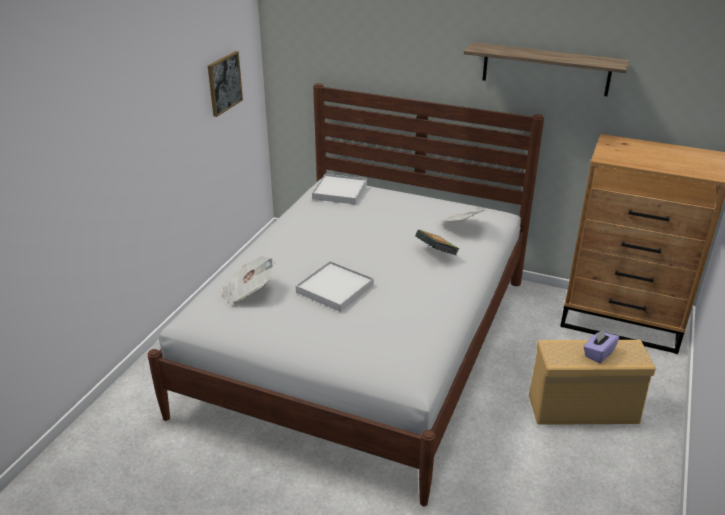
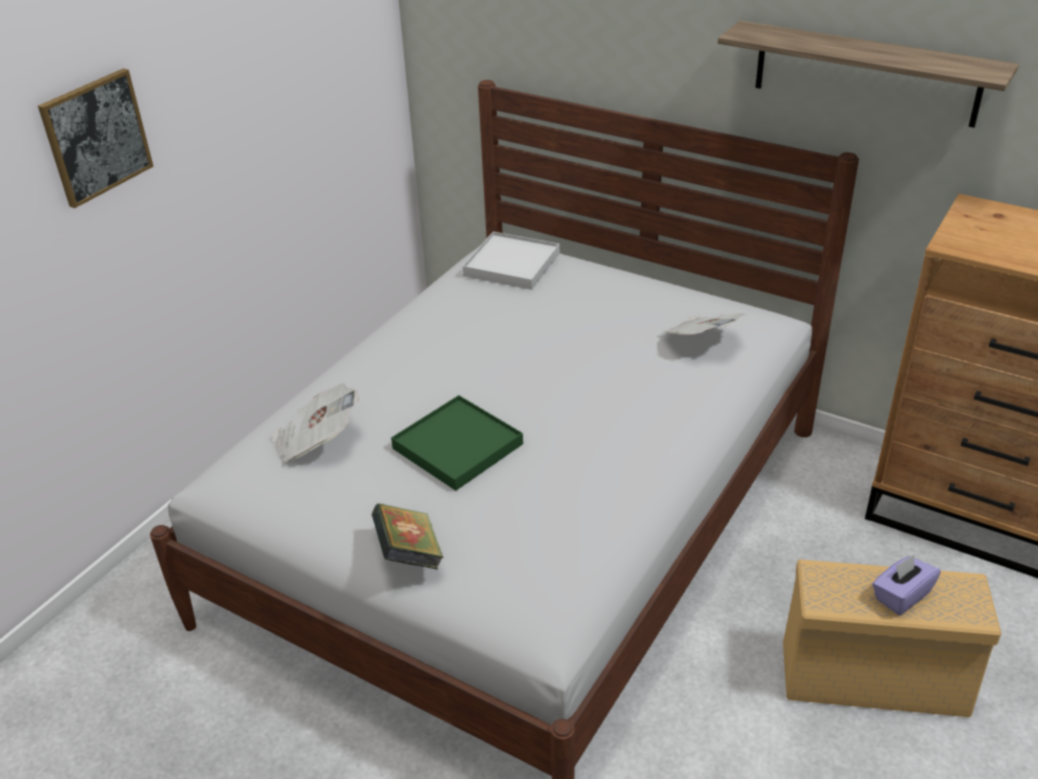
camera: 10 degrees right, 5 degrees up
picture [208,51,243,117] -> picture moved to [38,68,154,208]
white tray [296,261,374,312] -> green tray [391,395,523,491]
book [415,230,459,255] -> book moved to [372,503,444,570]

